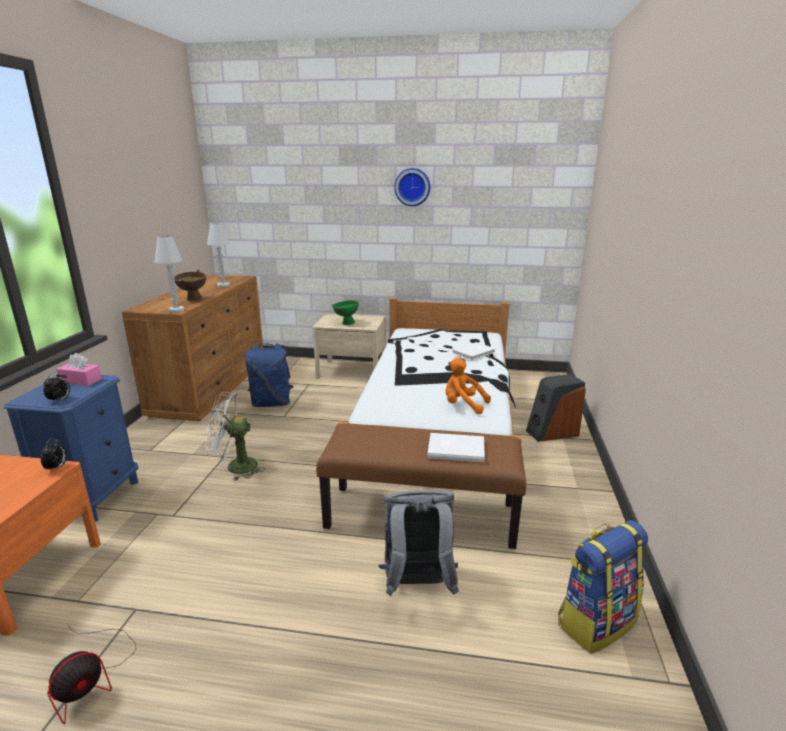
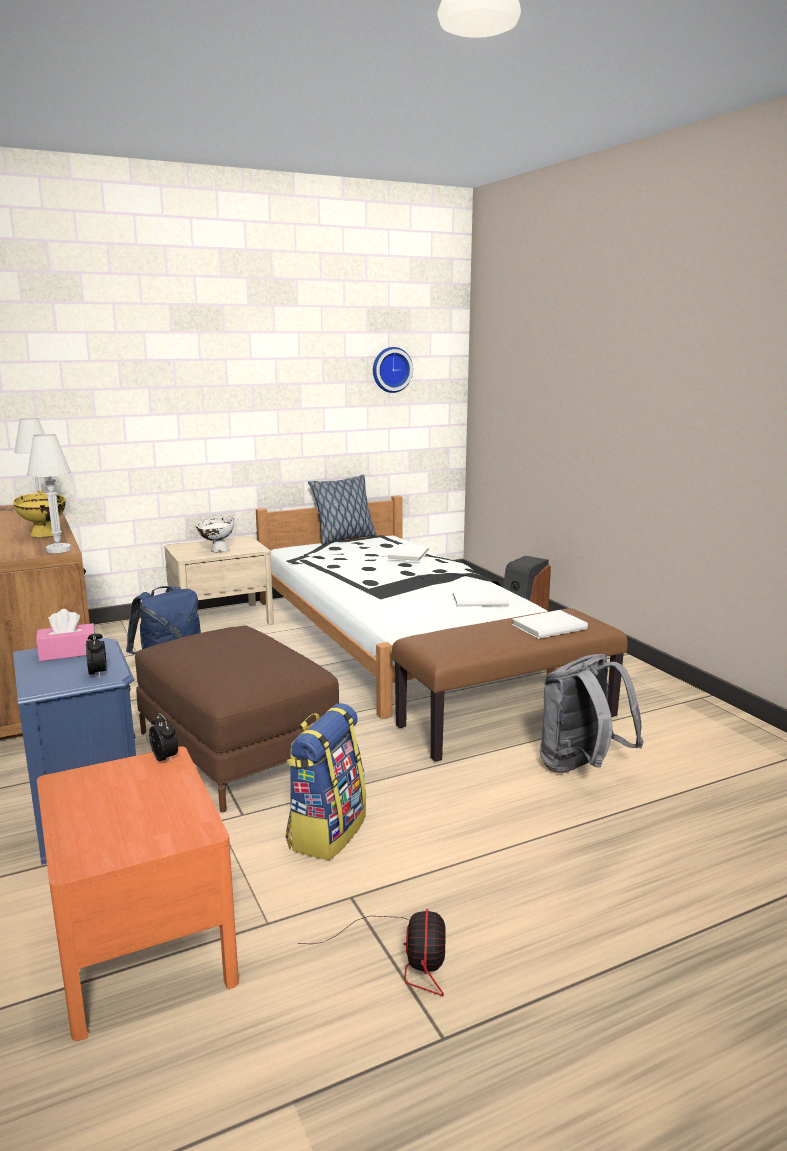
camera: 35 degrees left, 5 degrees down
brown bowl [174,270,206,301] -> yellow bowl [13,490,66,538]
white fan [206,392,266,481] -> brown ottoman [135,626,339,812]
green bowl [331,300,359,325] -> white bowl [196,517,234,553]
wall clock [394,168,430,206] -> wall clock moved to [373,347,413,393]
orange plush toy [445,358,491,414] -> white book [452,589,509,607]
backpack [558,520,648,654] -> backpack moved to [286,703,366,860]
none -> pillow [308,474,377,545]

